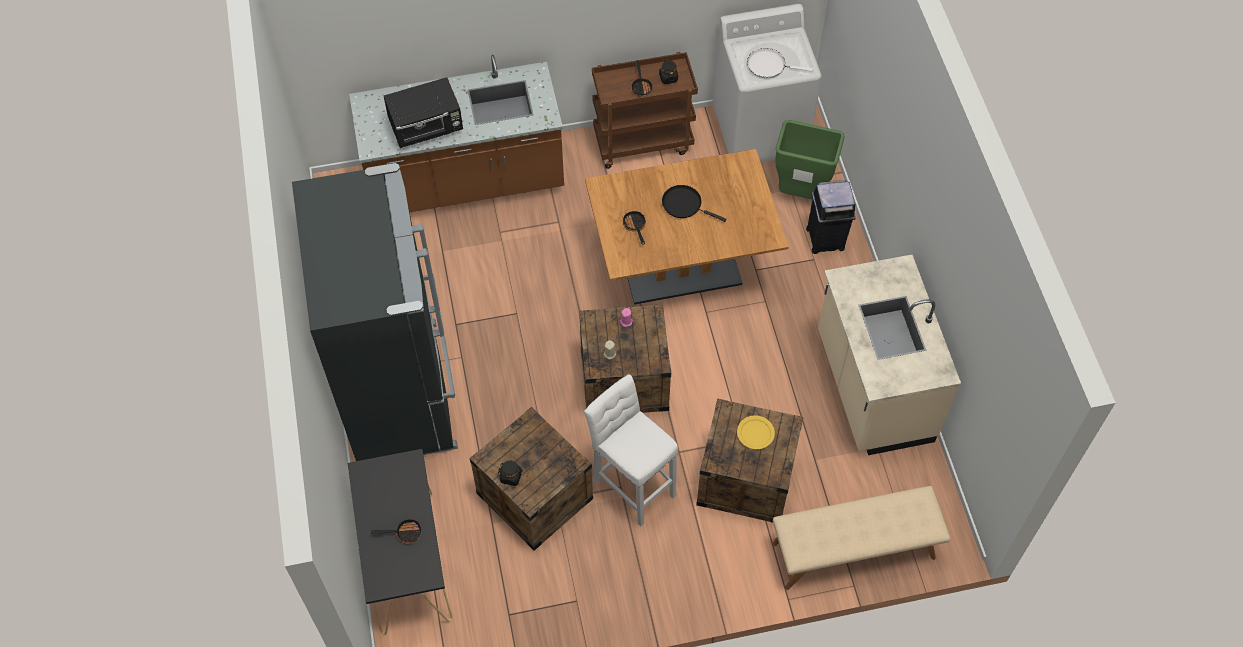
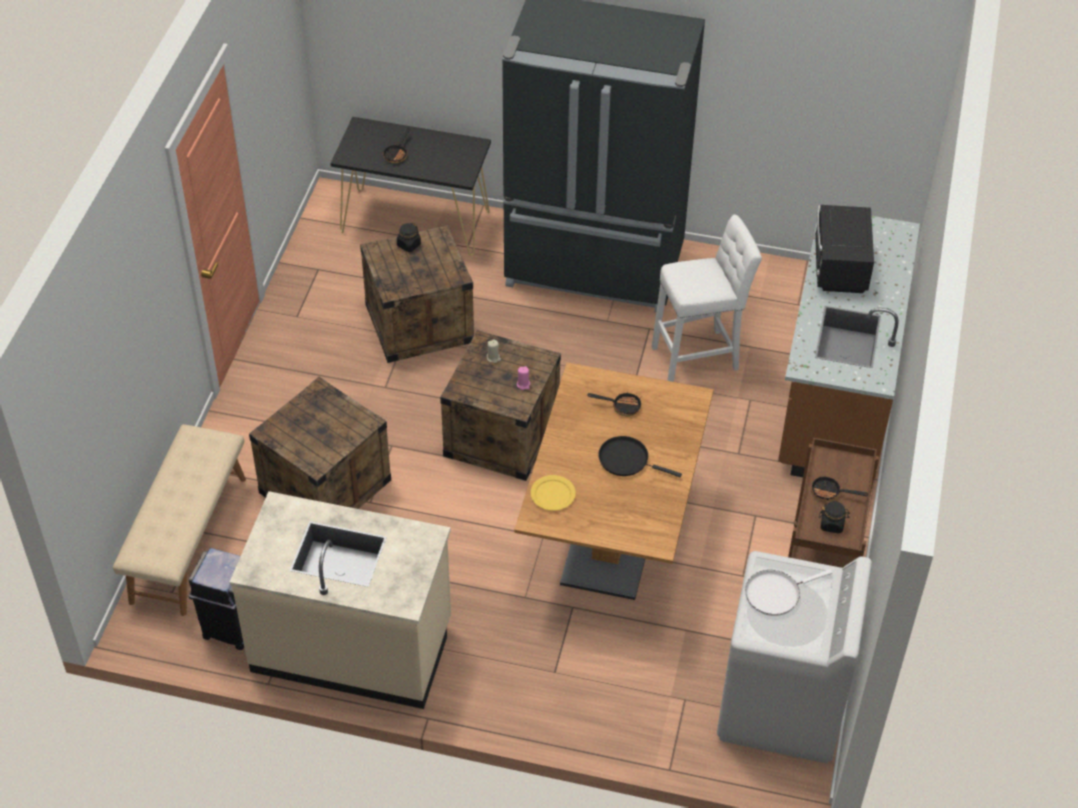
camera: 115 degrees right, 10 degrees down
white stool [584,374,678,526] -> white stool moved to [651,215,762,382]
black frying pan [662,185,727,222] -> black frying pan turned 120 degrees counterclockwise [598,436,682,477]
yellow plate [737,415,775,449] -> yellow plate moved to [531,475,576,511]
white frying pan [747,48,813,79] -> white frying pan turned 150 degrees counterclockwise [745,569,832,616]
green trash can [775,120,845,199] -> none
black trash can [806,180,856,254] -> black trash can moved to [189,548,244,650]

